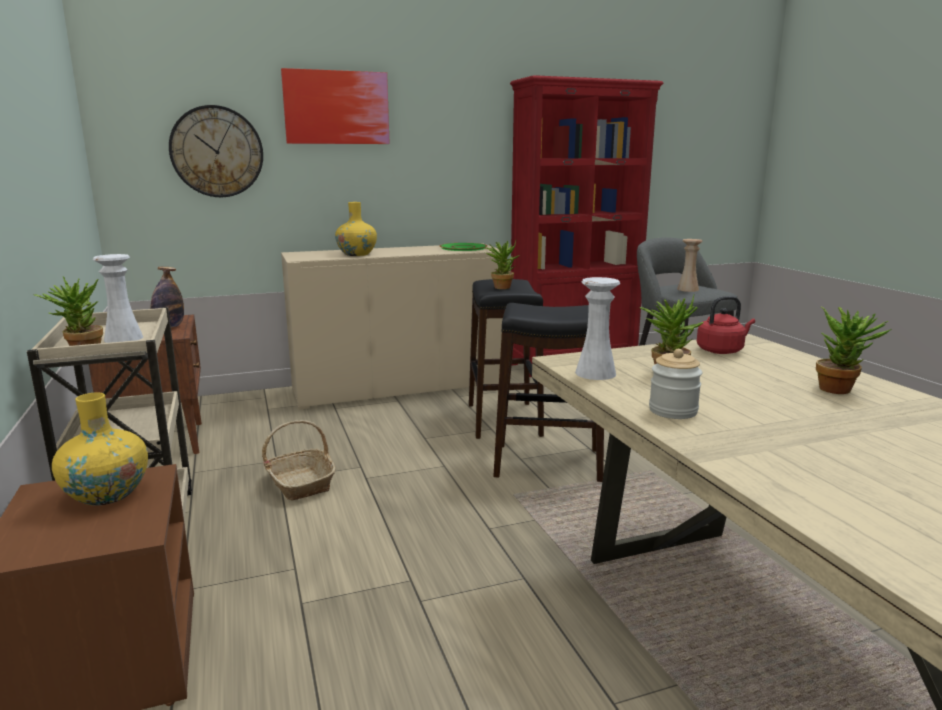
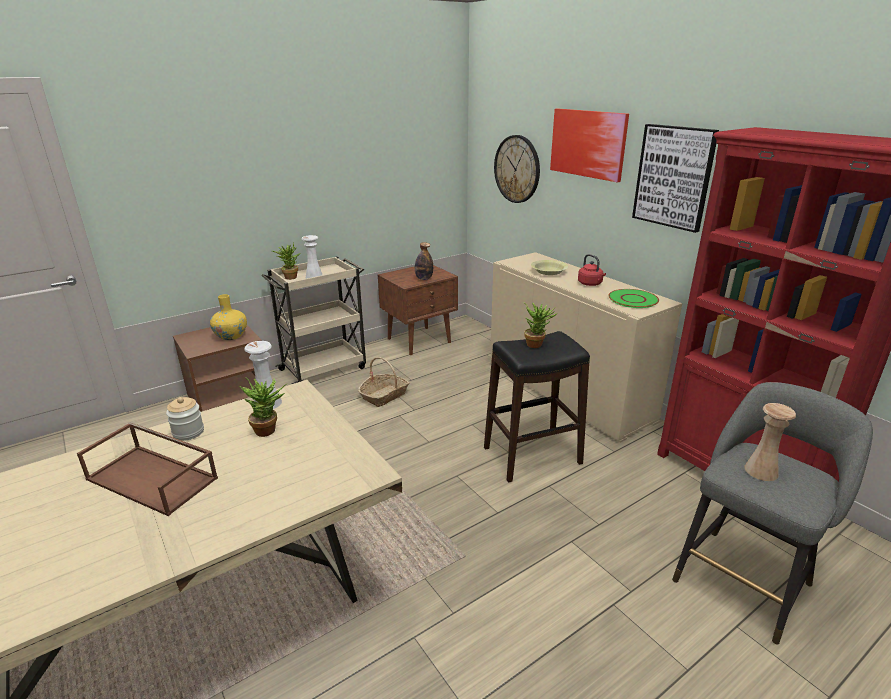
camera: 75 degrees right, 10 degrees up
yellow vase [335,202,377,256] -> yellow bowl [531,260,568,275]
black stool [493,303,604,482] -> none
red kettle [697,296,755,354] -> red kettle moved to [578,254,606,286]
potted plant [816,307,892,394] -> none
none -> brown tray [77,422,218,516]
none -> picture [632,124,719,233]

